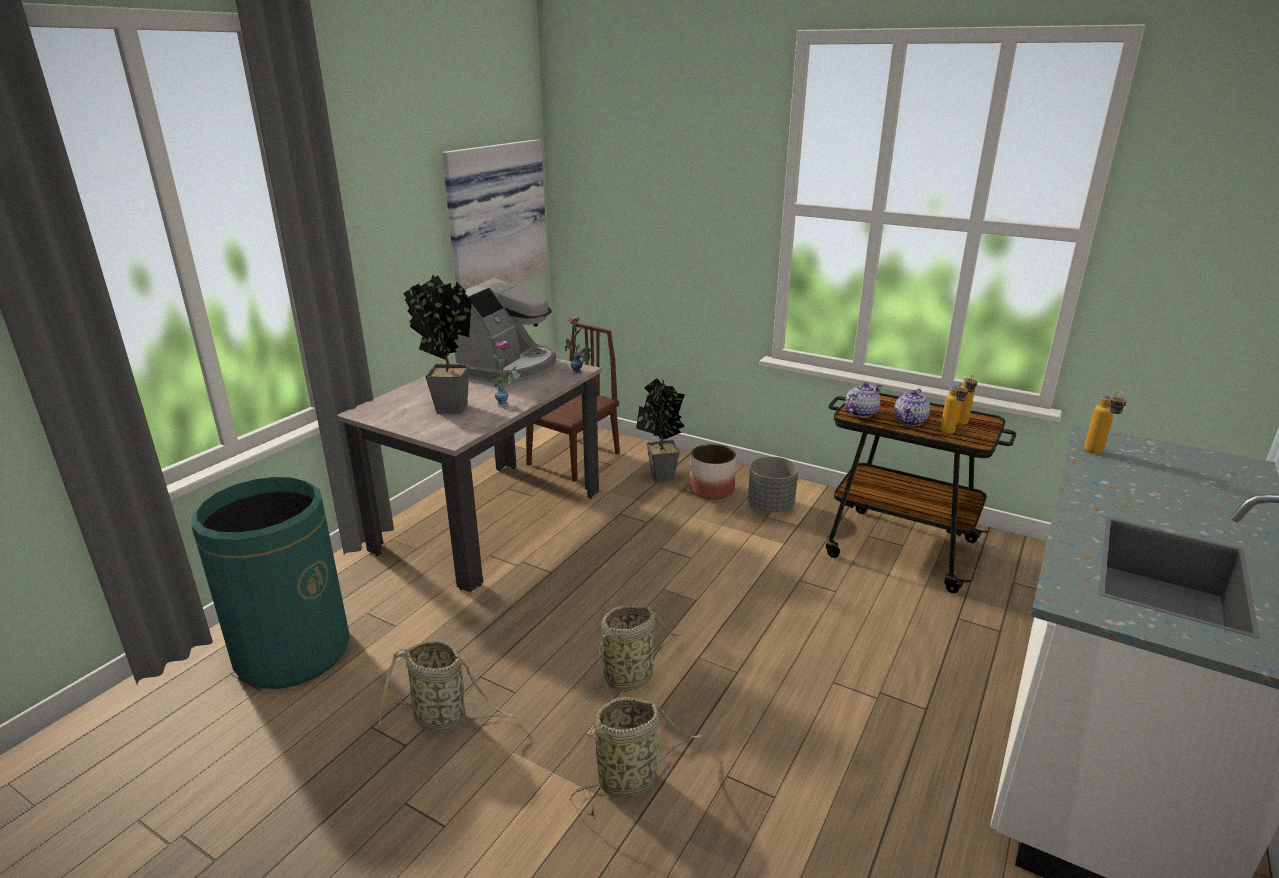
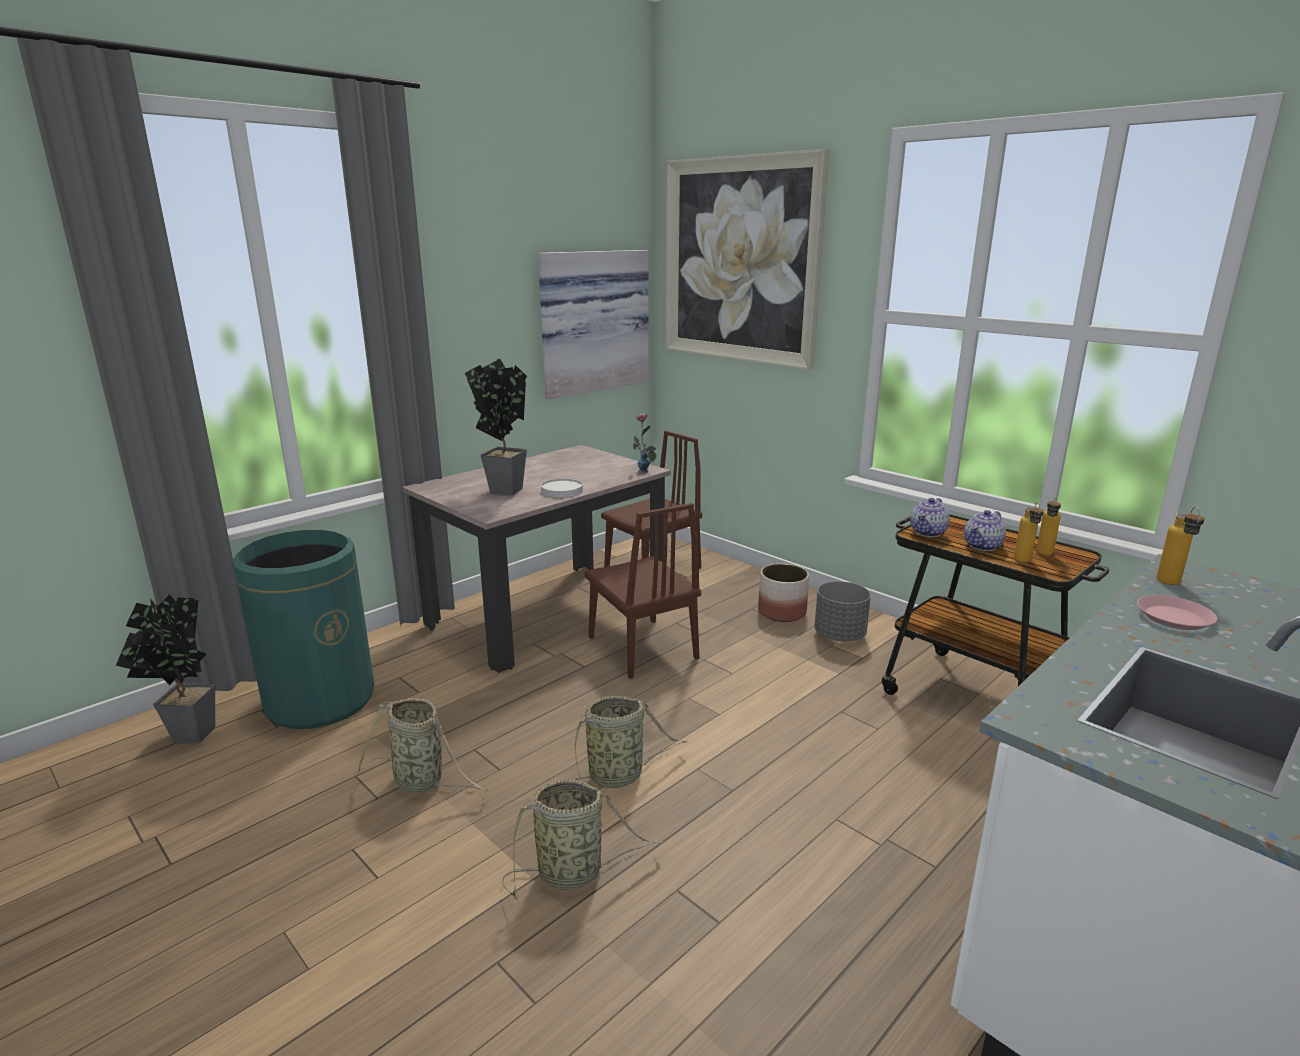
camera: 15 degrees right, 5 degrees down
coffee machine [452,278,556,383] -> none
vase [493,341,520,406] -> white plate [541,479,583,497]
potted plant [636,378,685,482] -> potted plant moved to [116,594,215,744]
teapot [844,382,882,418] -> teapot turned 150 degrees clockwise [910,498,950,537]
none -> brown chair [585,503,701,679]
none -> picture [665,149,830,370]
none -> pink plate [1137,595,1217,630]

